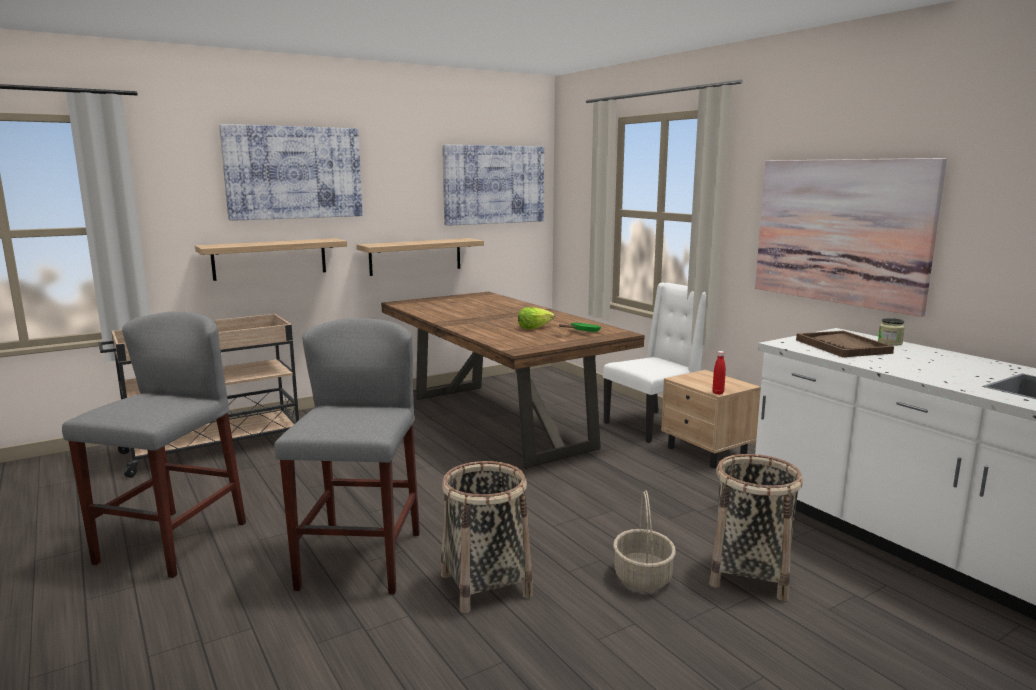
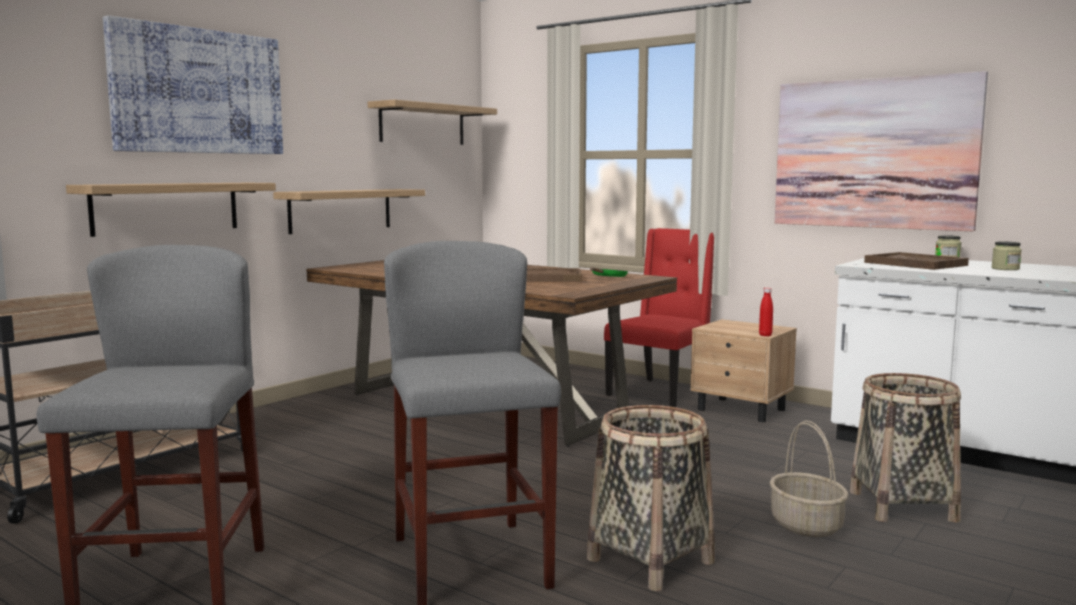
camera: 20 degrees left, 5 degrees down
picture [442,145,544,226] -> shelf [368,100,497,145]
lettuce [518,307,555,329] -> brown tray [526,268,583,282]
white chair [603,283,706,443] -> red chair [604,228,714,407]
none -> jar [991,241,1022,270]

